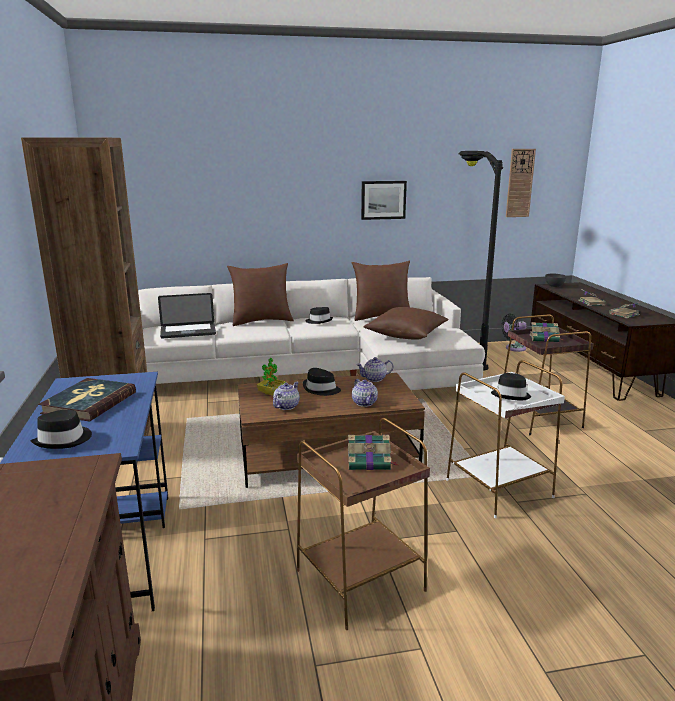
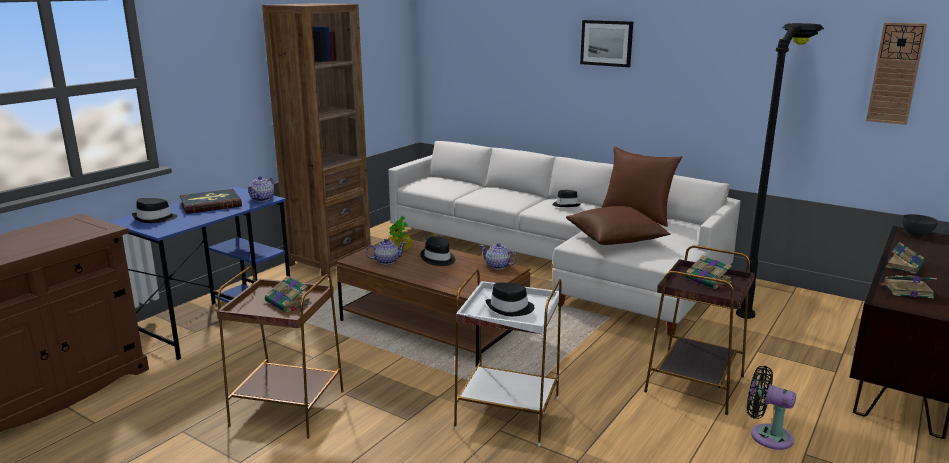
camera: 45 degrees right, 0 degrees up
laptop [158,293,216,338] -> none
brown pillow [227,263,294,326] -> none
teapot [352,379,378,407] -> teapot moved to [247,176,274,202]
picture [361,181,407,220] -> picture moved to [580,20,633,67]
black fan [501,313,527,352] -> black fan moved to [747,366,796,450]

